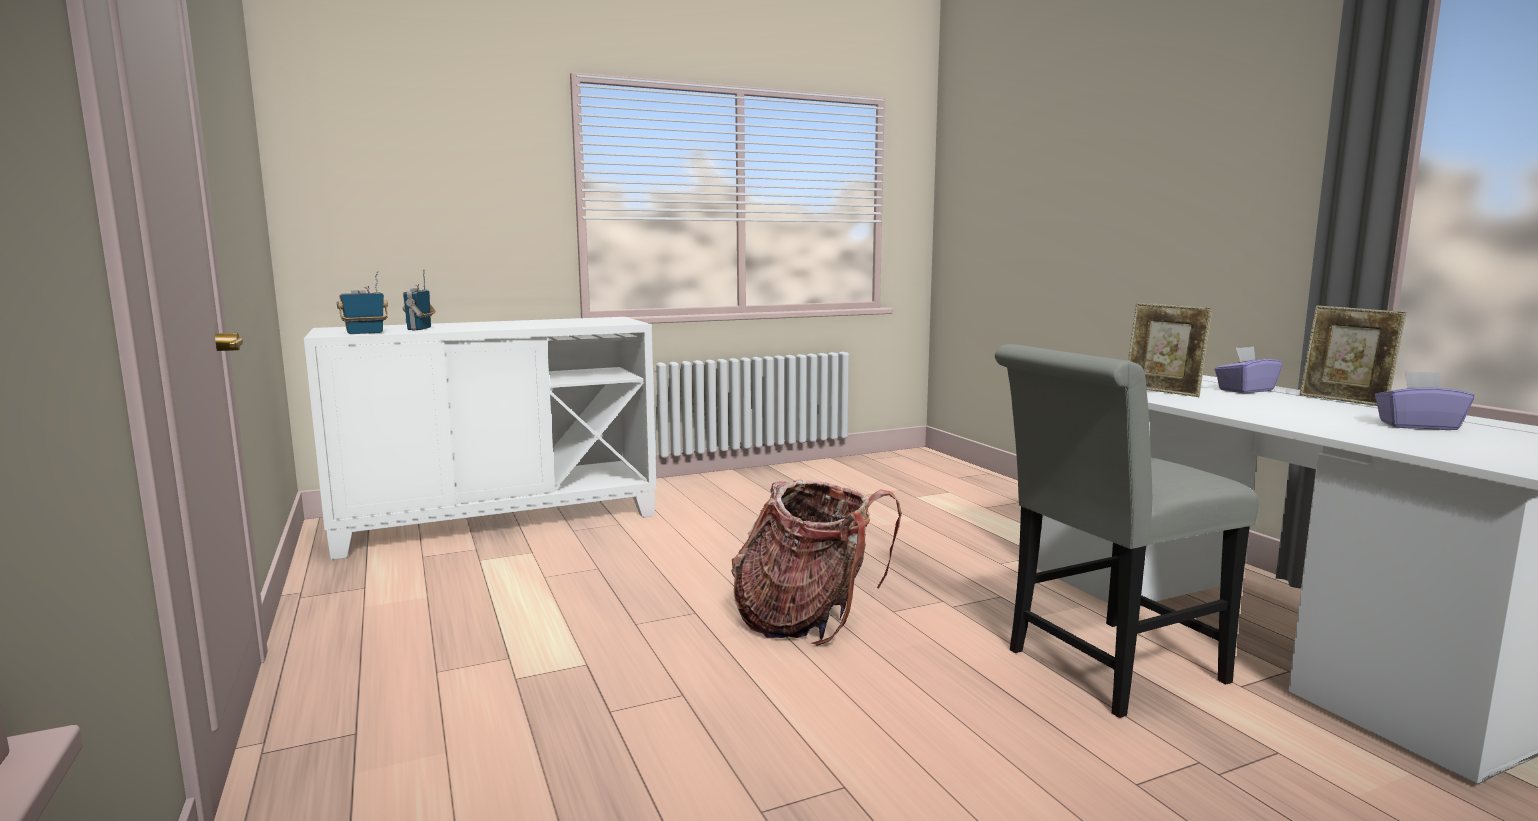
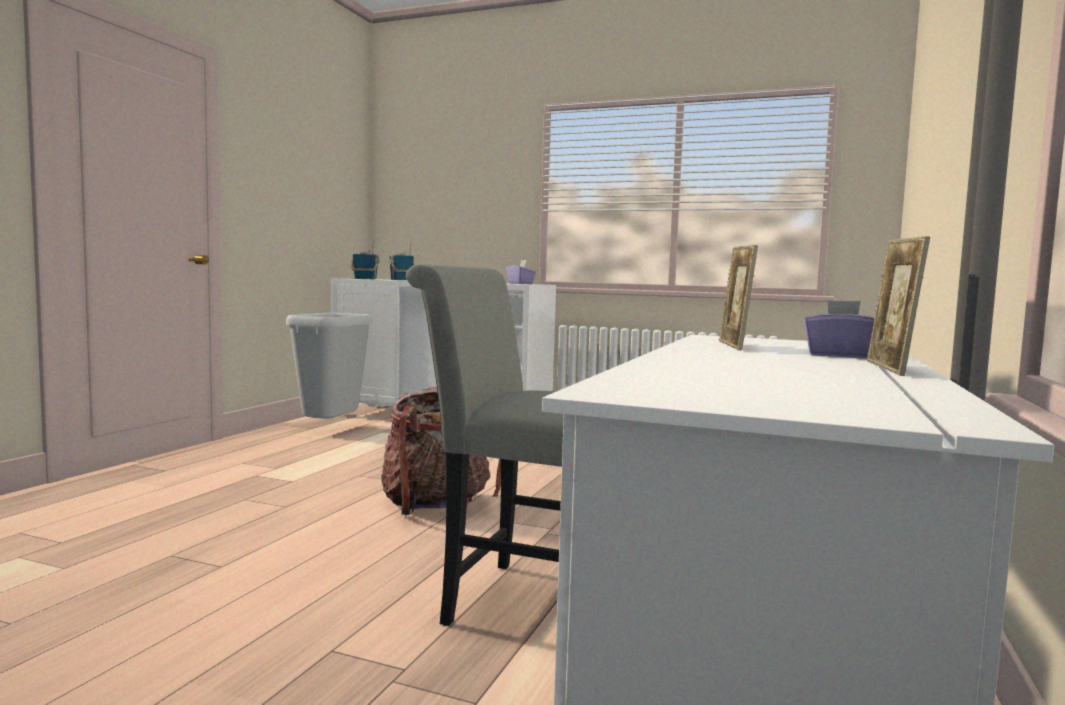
camera: 45 degrees right, 5 degrees down
purple tissue box [1375,371,1474,430] -> purple tissue box moved to [506,260,536,284]
none -> grey trash can [286,313,373,419]

